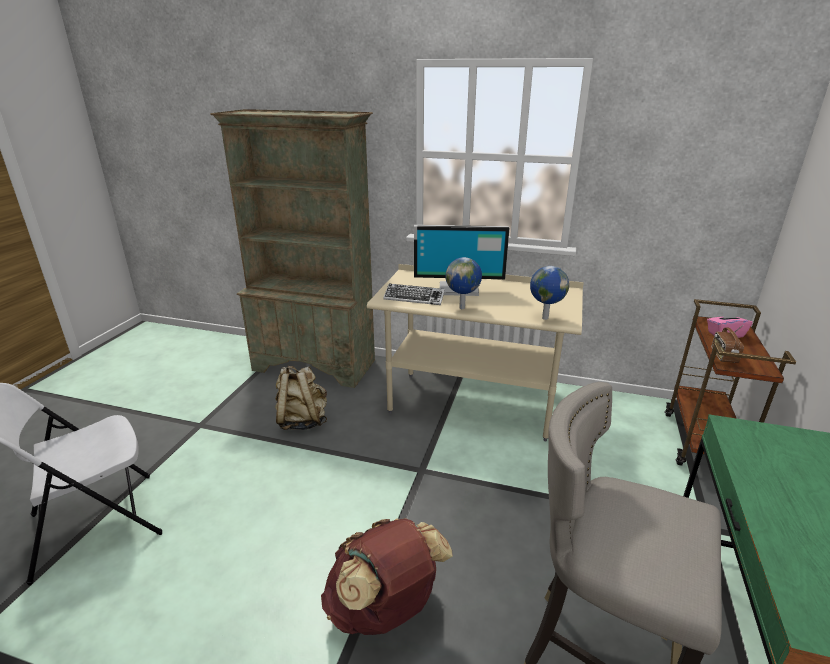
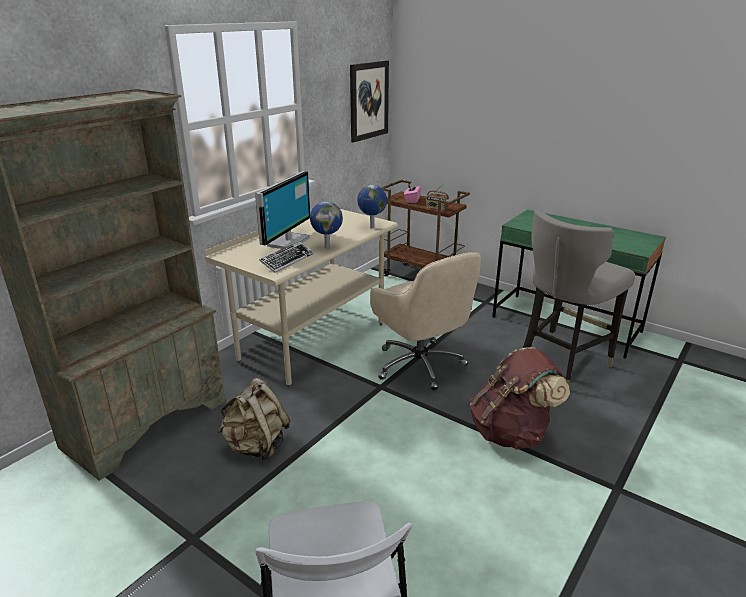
camera: 70 degrees left, 0 degrees up
none -> picture [350,60,389,142]
none -> beige office chair [369,252,481,390]

